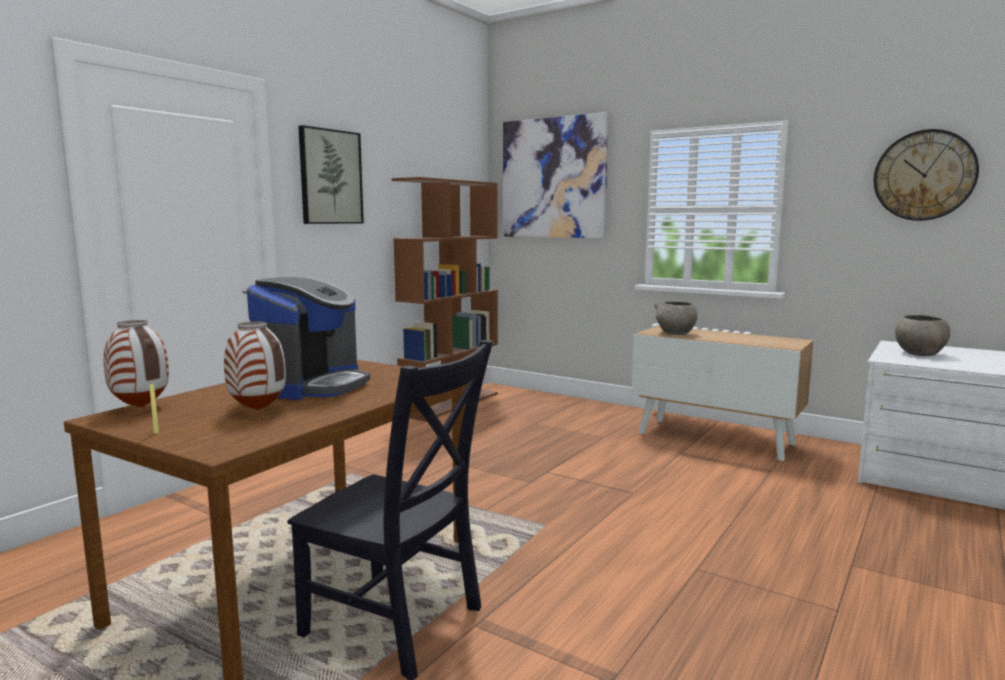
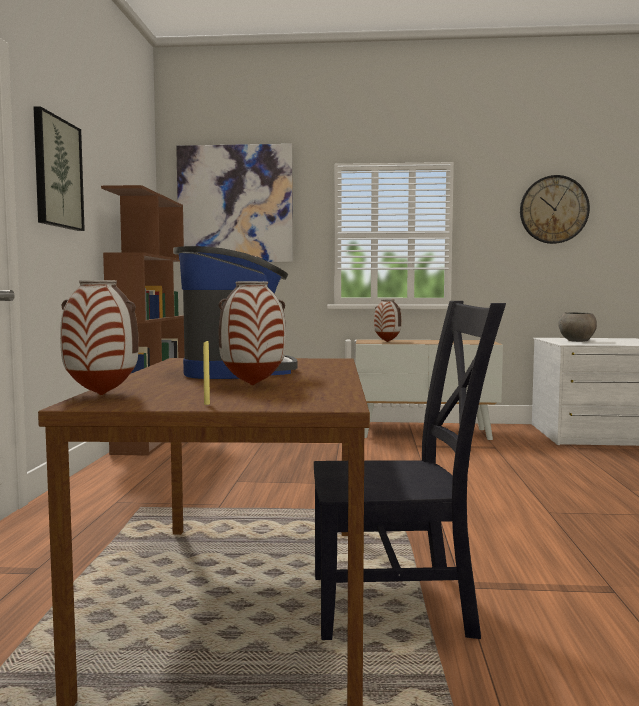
camera: 30 degrees left, 5 degrees down
grey bowl [654,301,697,335] -> vase [374,299,402,342]

